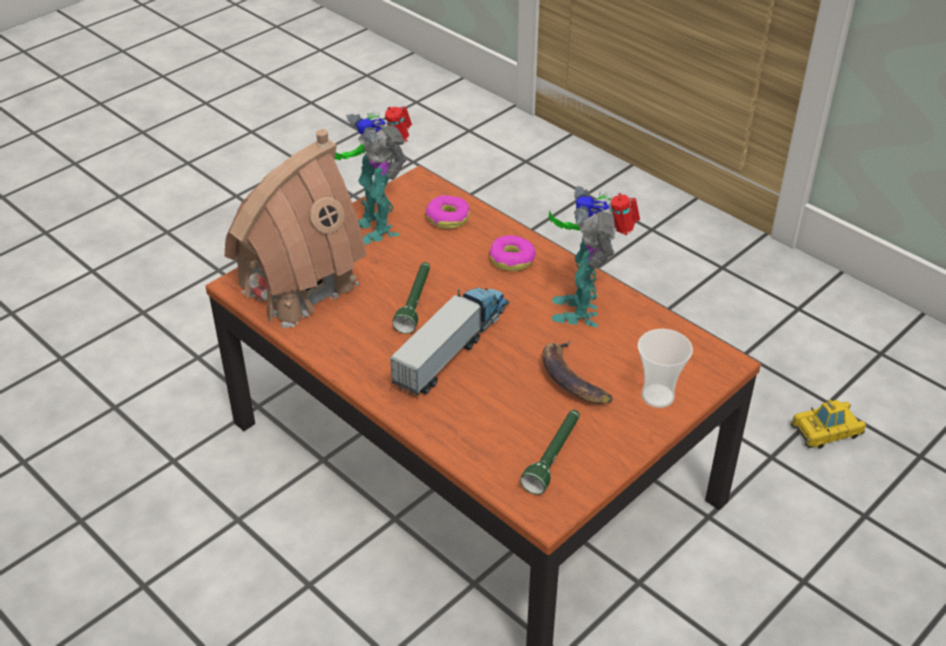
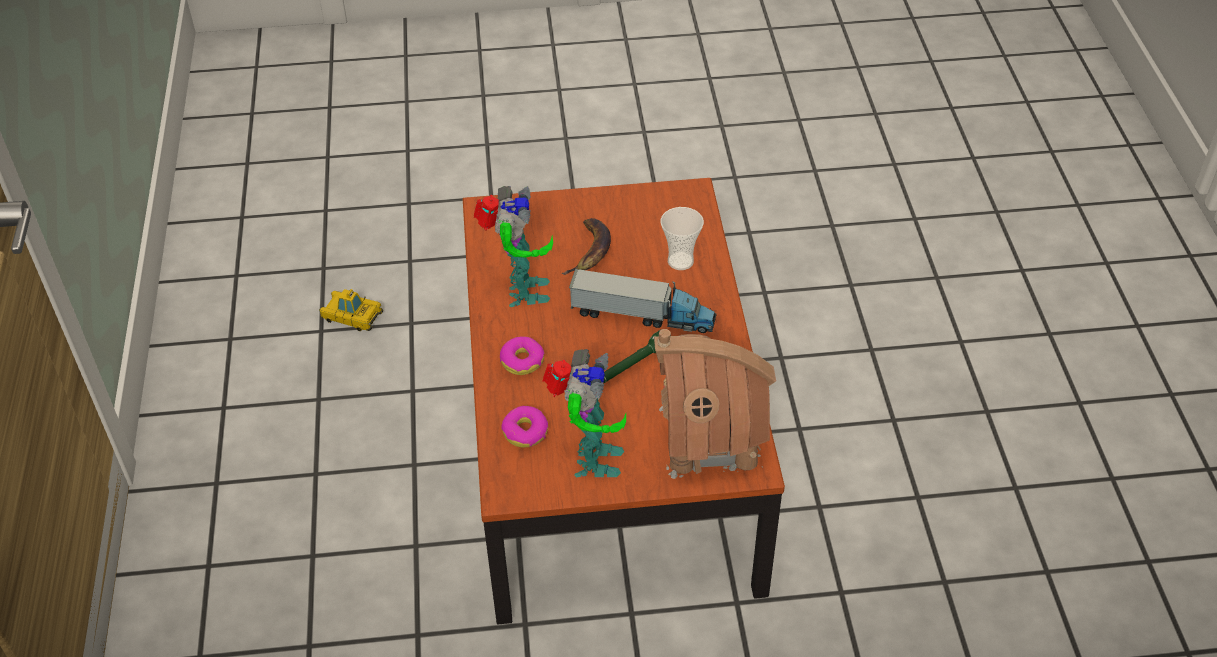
camera: 140 degrees left, 5 degrees up
toy truck [390,287,509,396] -> toy truck turned 150 degrees counterclockwise [569,269,716,333]
green flashlight [520,410,580,495] -> none
toy robot [549,186,640,327] -> toy robot turned 45 degrees counterclockwise [474,186,553,307]
cup [638,329,693,408] -> cup moved to [660,207,704,270]

